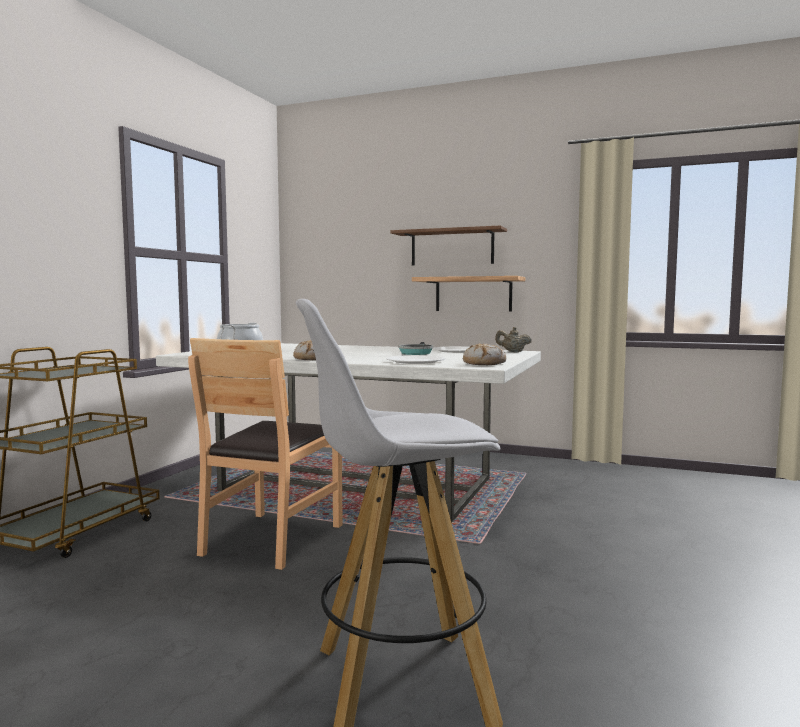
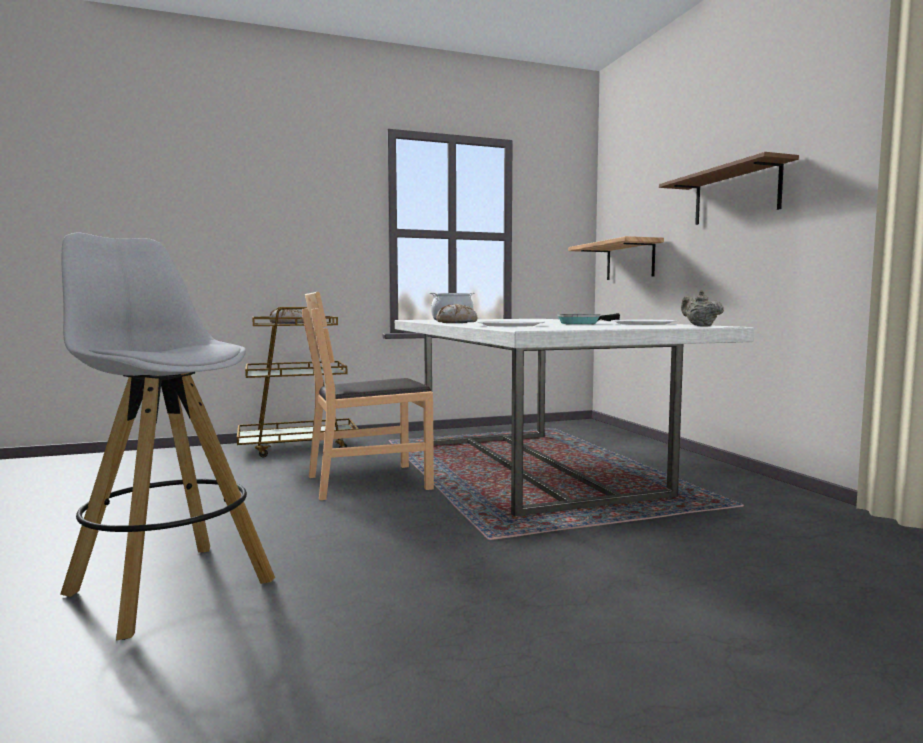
camera: 50 degrees right, 0 degrees up
shelf [412,276,525,312] -> shelf moved to [568,236,664,280]
bread [463,343,506,365] -> bread moved to [269,309,303,324]

